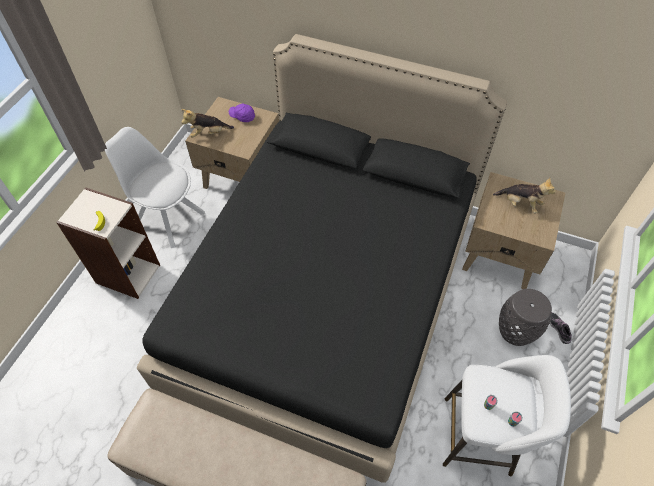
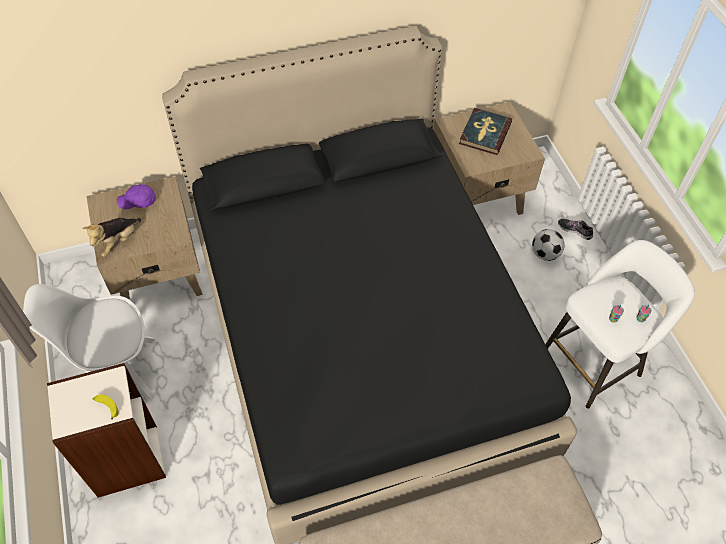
camera: 40 degrees left, 0 degrees up
plush toy [493,178,556,214] -> book [459,108,512,155]
grey stool [499,289,552,346] -> football [532,229,564,261]

